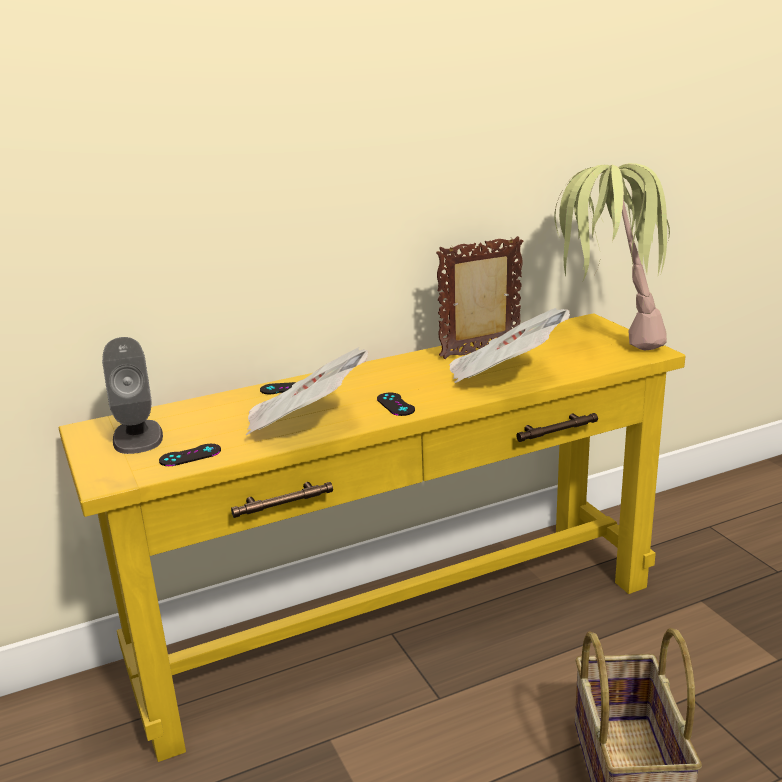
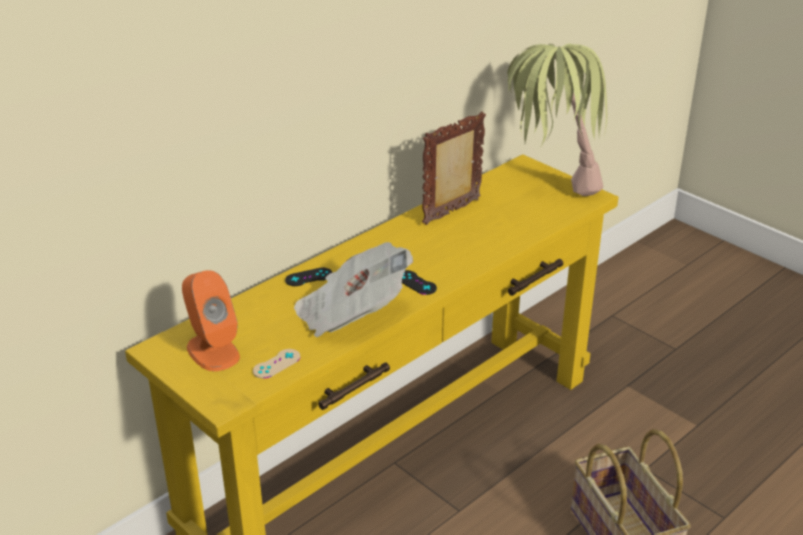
camera: 20 degrees left, 10 degrees up
grey speaker [102,337,163,454] -> orange speaker [182,270,240,371]
black game controller [159,444,221,466] -> beige game controller [253,349,301,379]
newspaper [449,308,570,383] -> none

